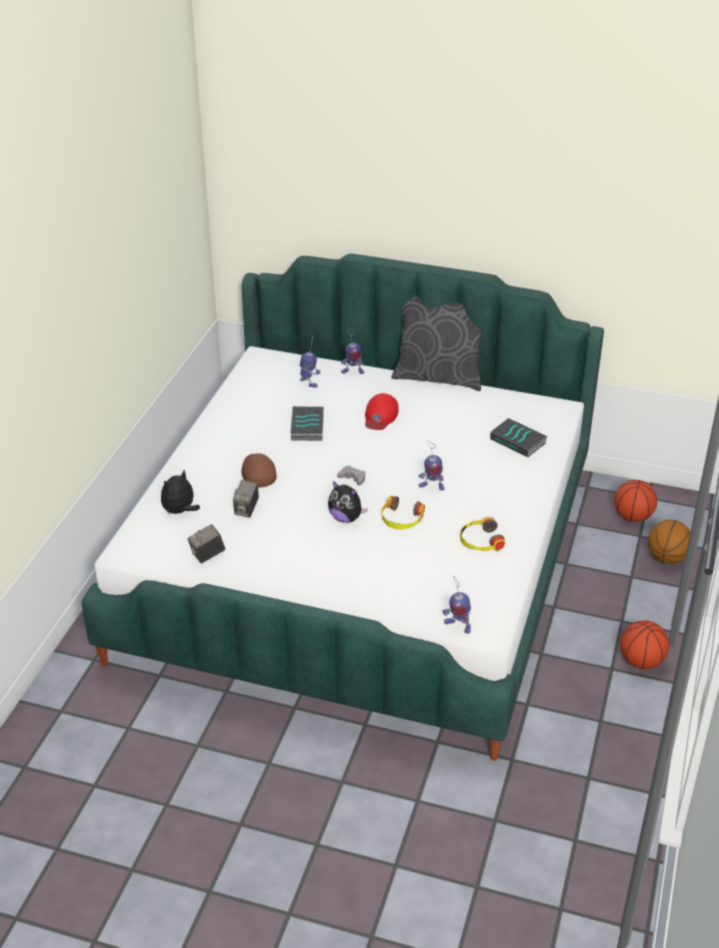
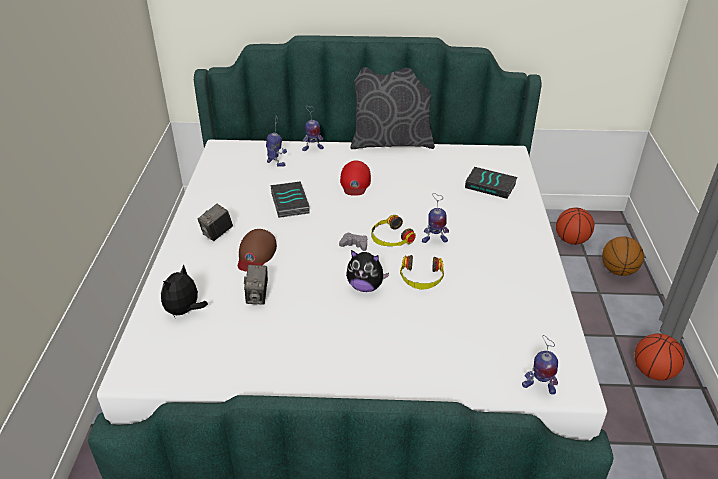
camera: 15 degrees left, 0 degrees up
camera [188,524,225,563] -> camera moved to [198,204,233,241]
brown cap [241,453,277,488] -> brown cap turned 135 degrees counterclockwise [238,229,277,271]
headphones [460,517,505,551] -> headphones moved to [372,215,416,246]

